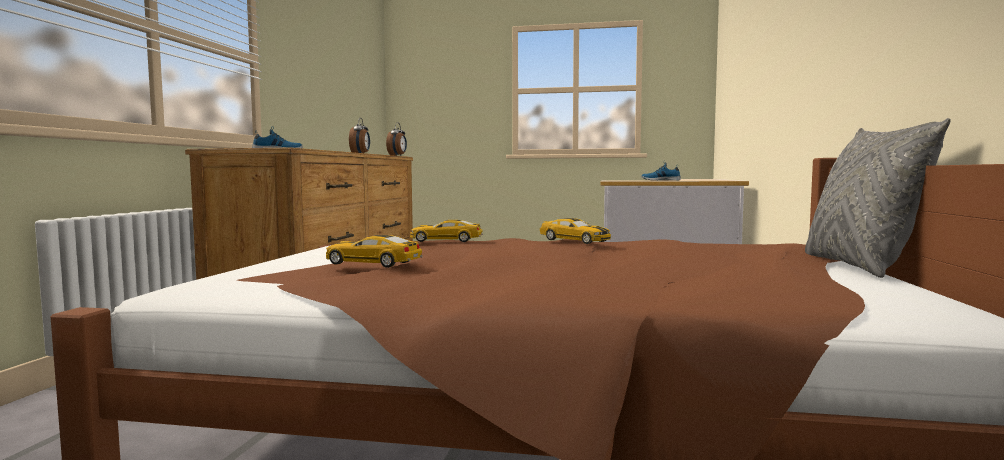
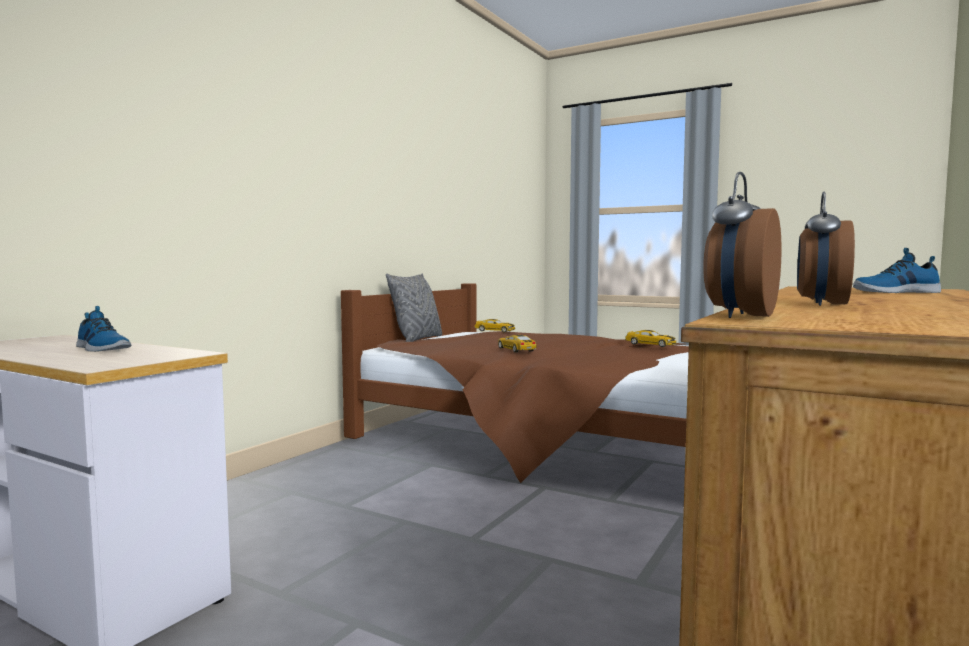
camera: 160 degrees left, 0 degrees up
toy car [410,220,483,242] -> toy car moved to [474,319,515,332]

